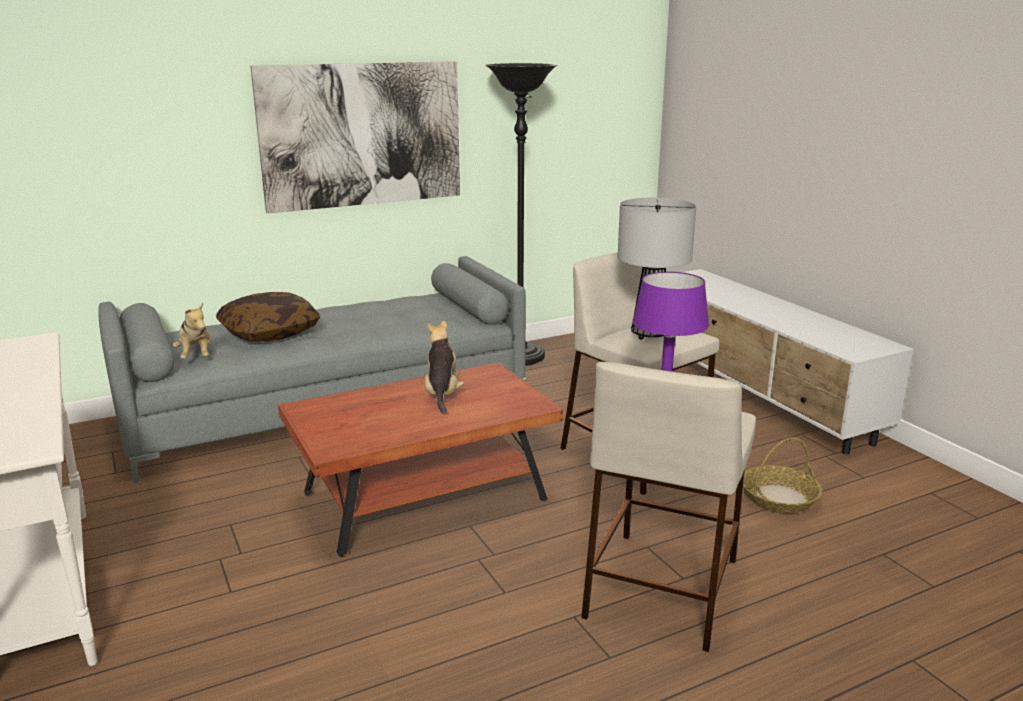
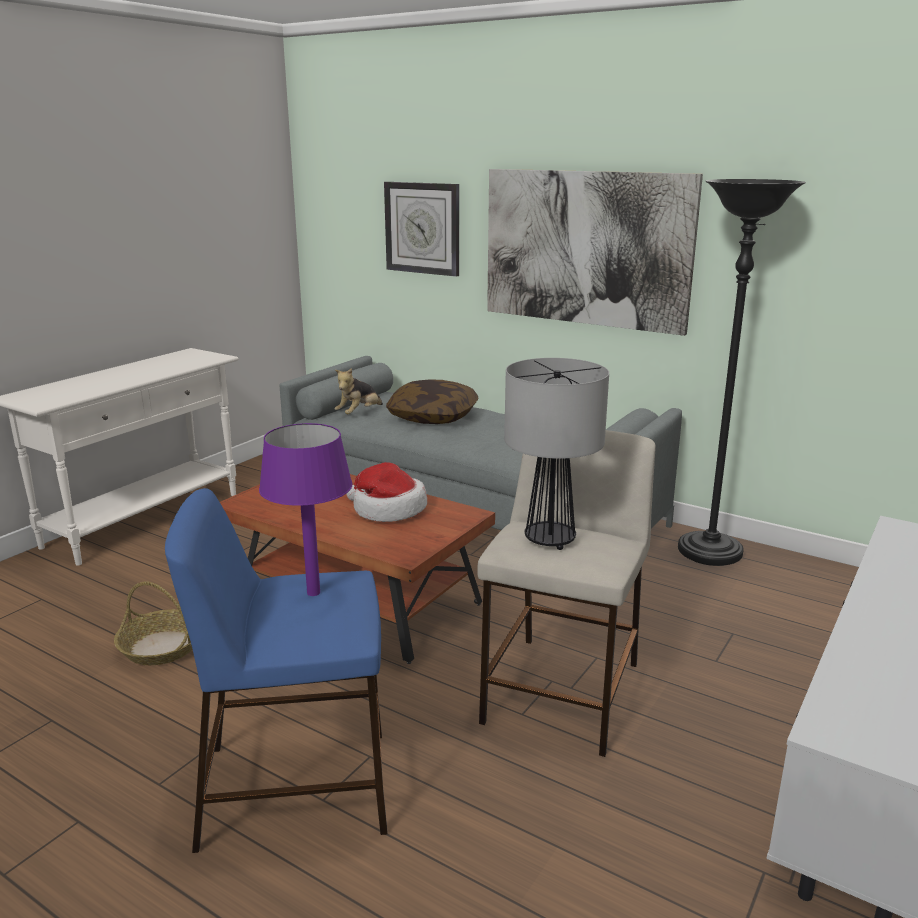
camera: 60 degrees right, 0 degrees up
plush toy [424,320,464,414] -> hat [346,462,427,522]
beige stool [581,362,756,652] -> blue stool [165,488,388,853]
basket [743,437,822,513] -> basket moved to [114,581,192,665]
none -> wall clock [384,182,459,277]

